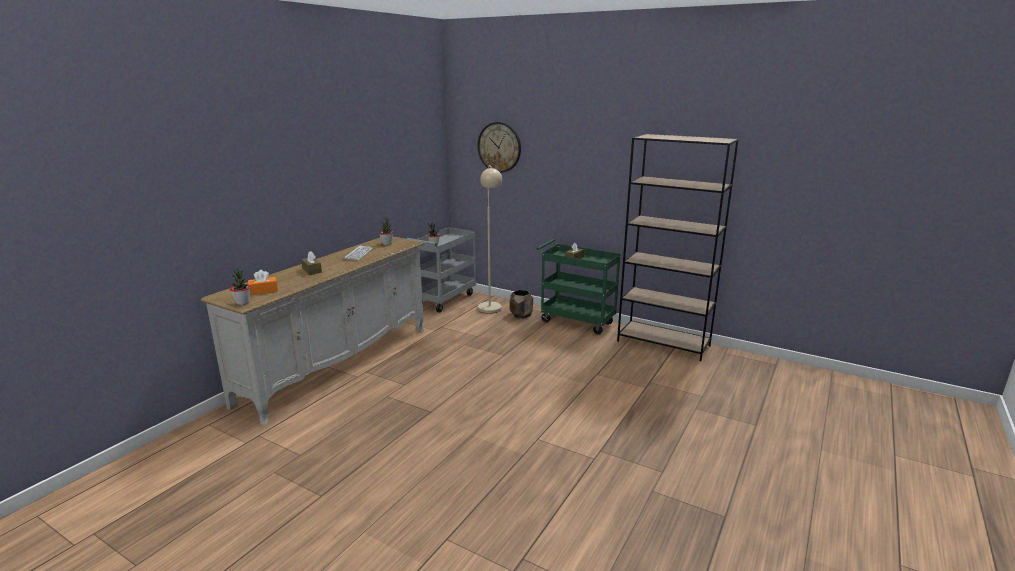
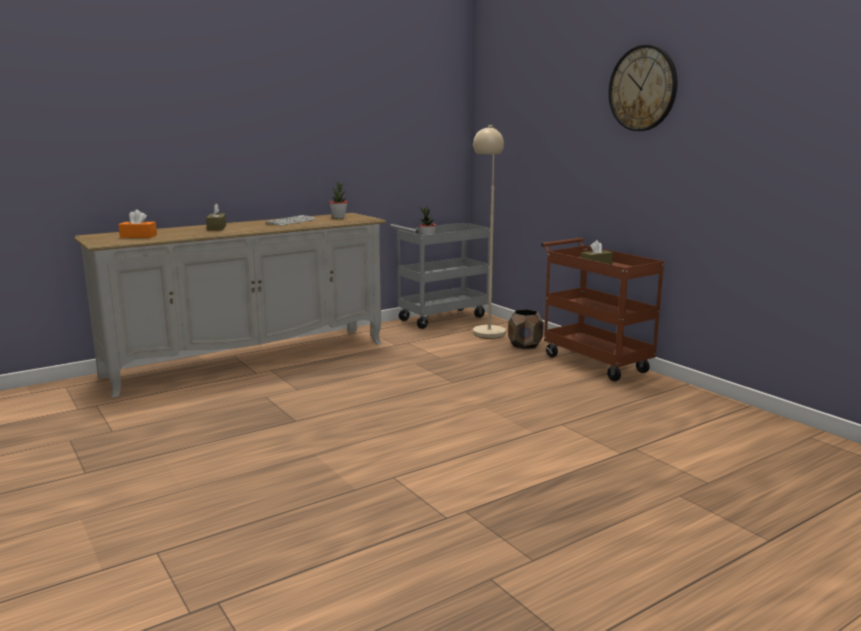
camera: 25 degrees right, 5 degrees down
potted plant [230,268,251,305] -> none
wall clock [478,122,521,173] -> wall clock moved to [609,45,678,131]
green cart [537,238,620,334] -> brown cart [541,238,664,381]
beige bookcase [617,134,739,361] -> none

